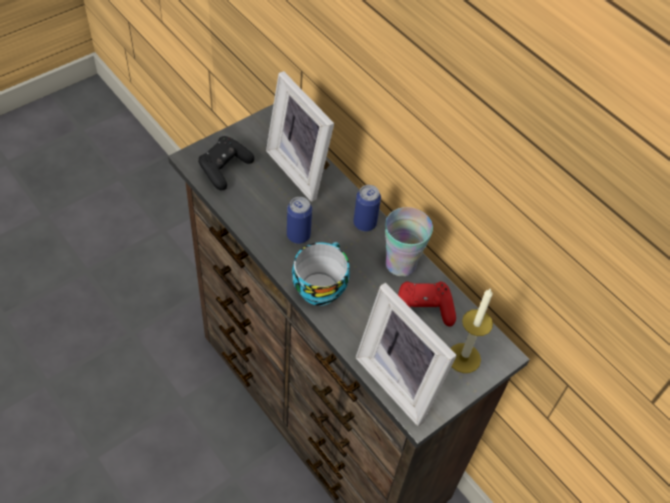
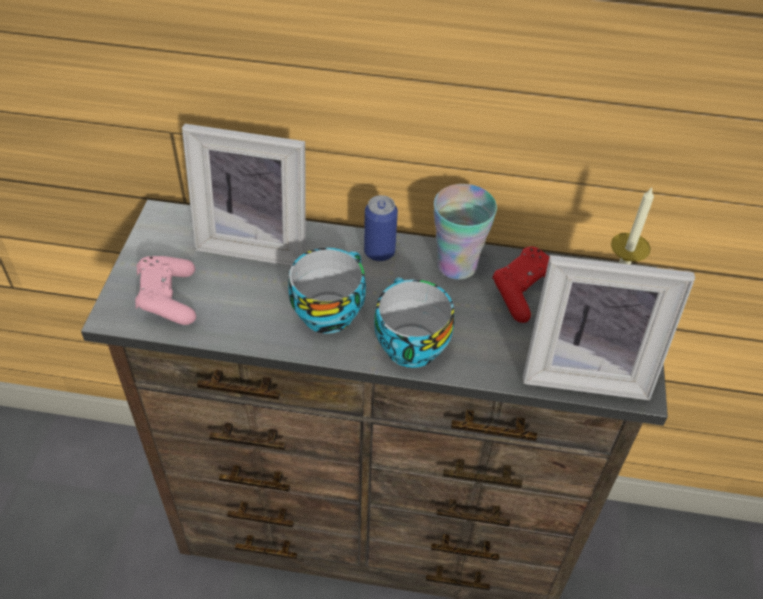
camera: 40 degrees left, 5 degrees down
black game controller [198,136,254,190] -> pink game controller [135,256,196,325]
can [287,197,312,244] -> cup [288,248,366,334]

